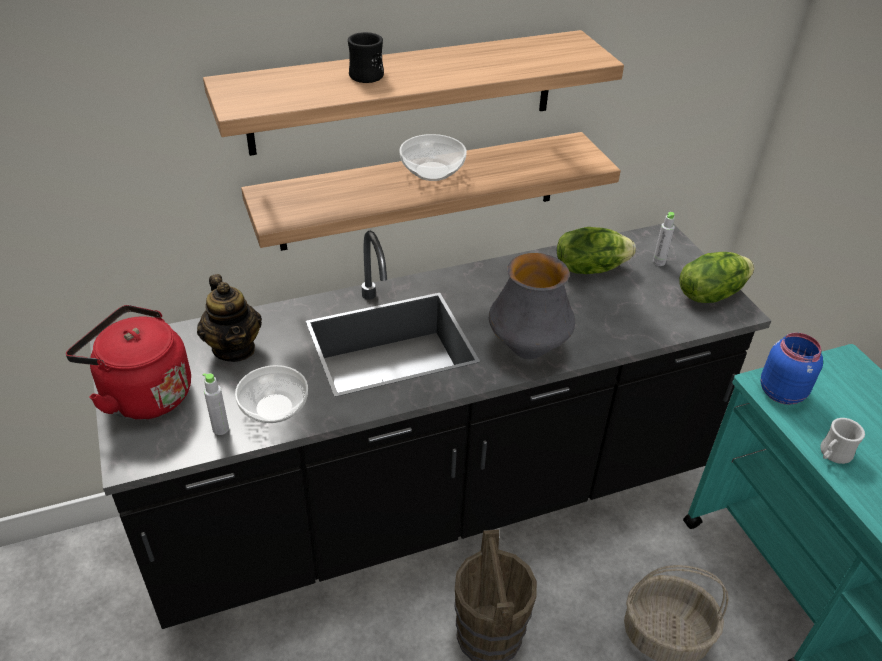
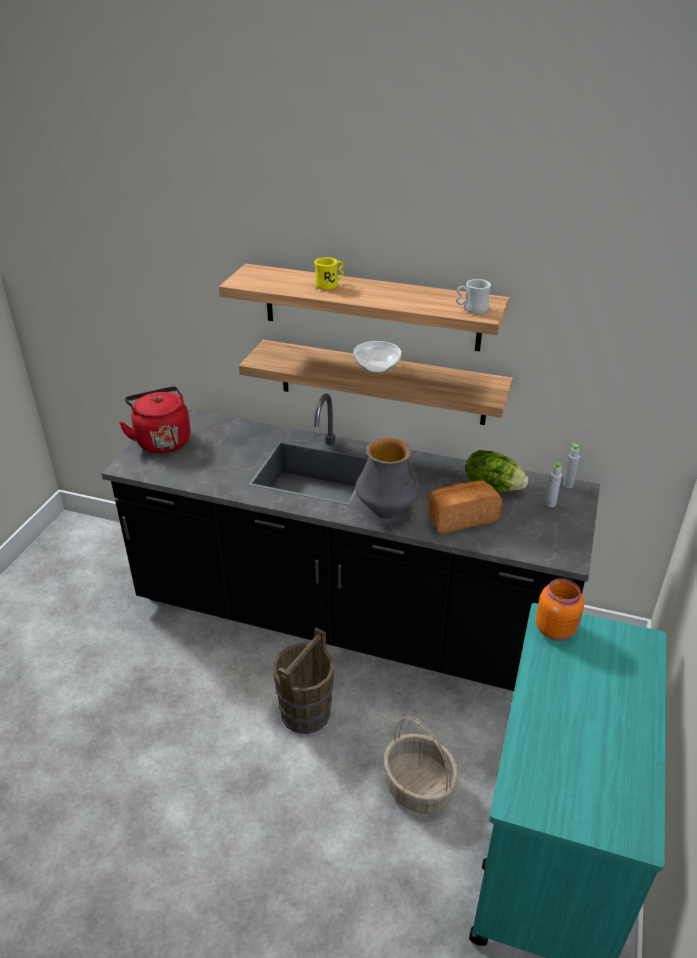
camera: 40 degrees right, 5 degrees down
teapot [197,274,262,362] -> none
grey bottle [203,373,229,435] -> grey bottle moved to [563,443,580,488]
bowl [235,365,308,423] -> none
black mug [348,32,384,83] -> yellow mug [314,257,344,290]
lettuce [679,252,754,303] -> none
blue jar [761,333,823,405] -> orange jar [536,578,584,641]
white mug [820,418,865,464] -> white mug moved to [456,279,491,314]
none -> bread [428,480,502,533]

